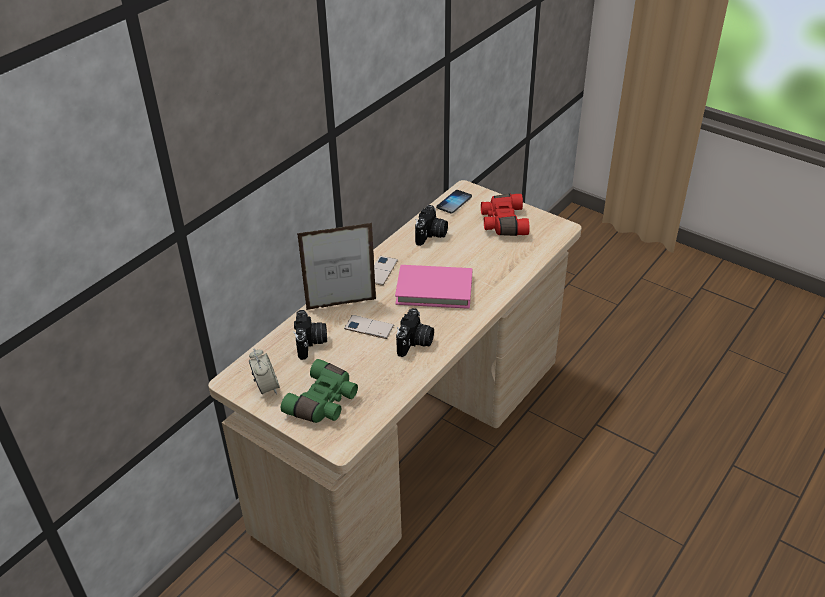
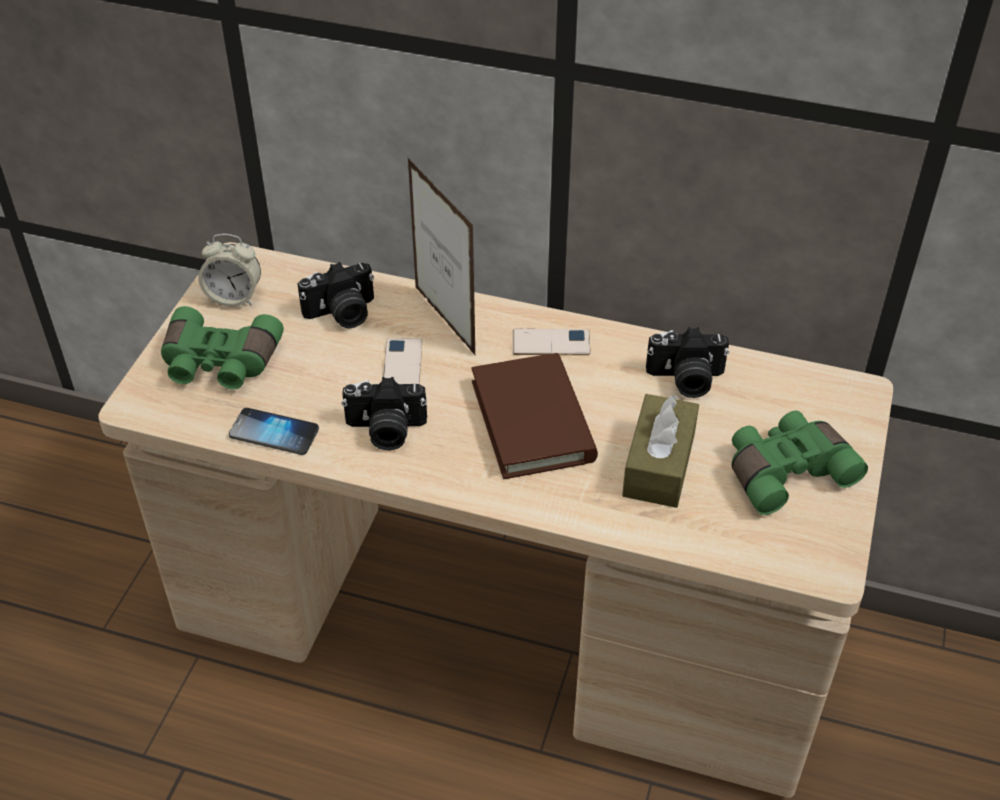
camera: 70 degrees right, 5 degrees up
alarm clock [249,349,280,394] -> alarm clock turned 45 degrees clockwise [198,234,261,307]
pink book [395,265,472,309] -> brown book [472,353,598,479]
phone [436,190,472,214] -> phone moved to [229,408,319,455]
red binoculars [481,194,529,236] -> green binoculars [731,411,868,515]
none -> brown tissue box [622,394,699,508]

